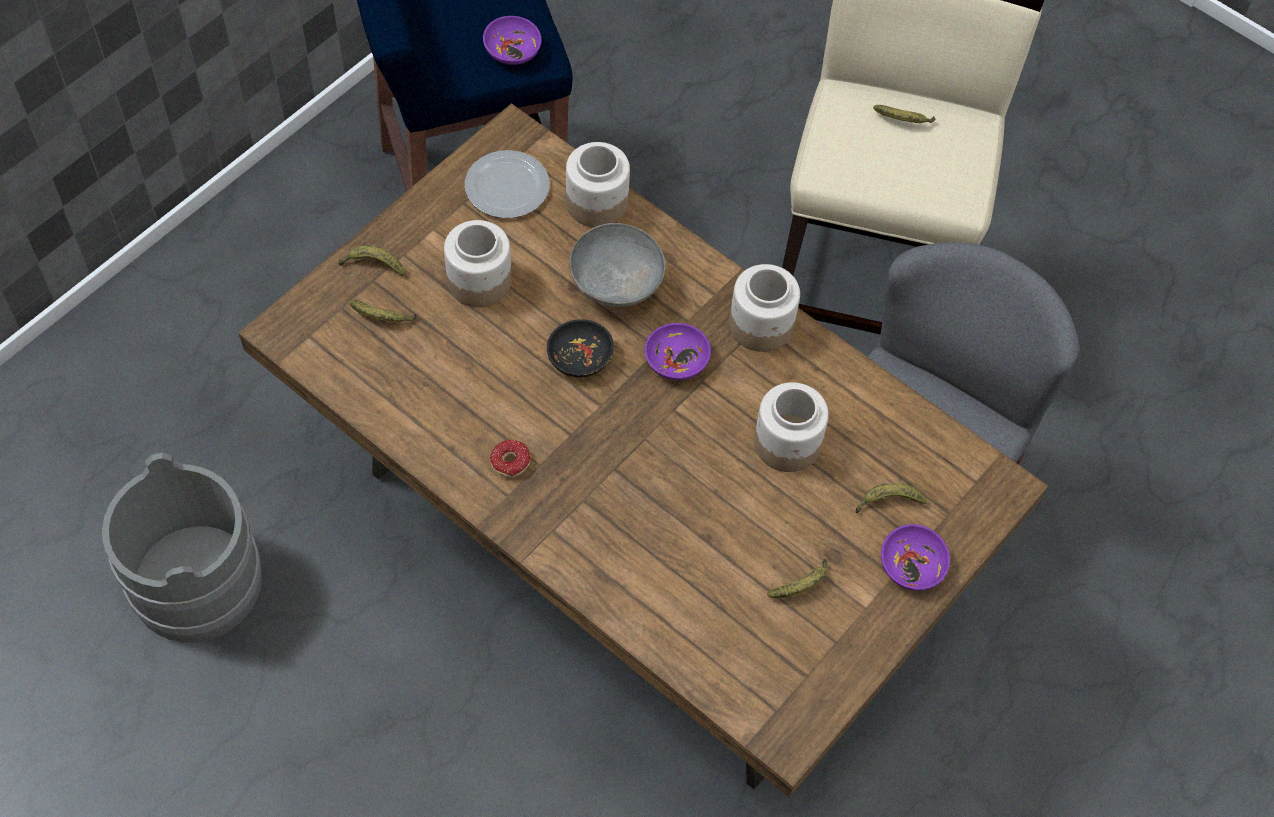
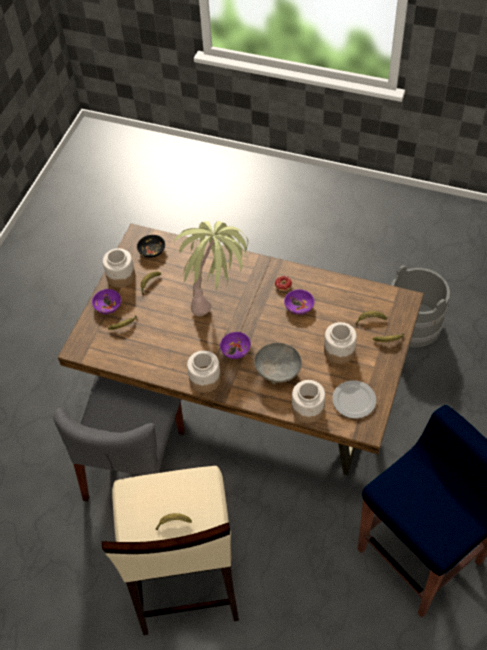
camera: 165 degrees right, 5 degrees down
purple bowl [483,16,542,65] -> purple bowl moved to [284,289,315,315]
black bowl [547,319,614,377] -> black bowl moved to [137,235,165,258]
jar [754,382,829,472] -> jar moved to [103,248,135,288]
none -> potted plant [174,221,248,317]

